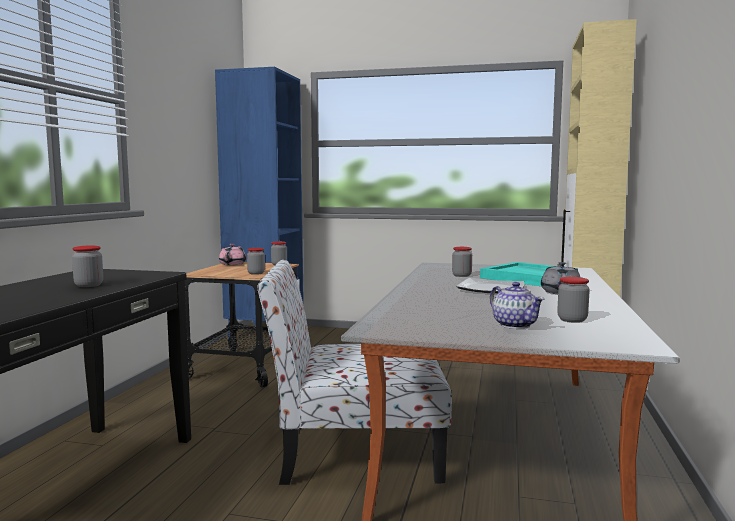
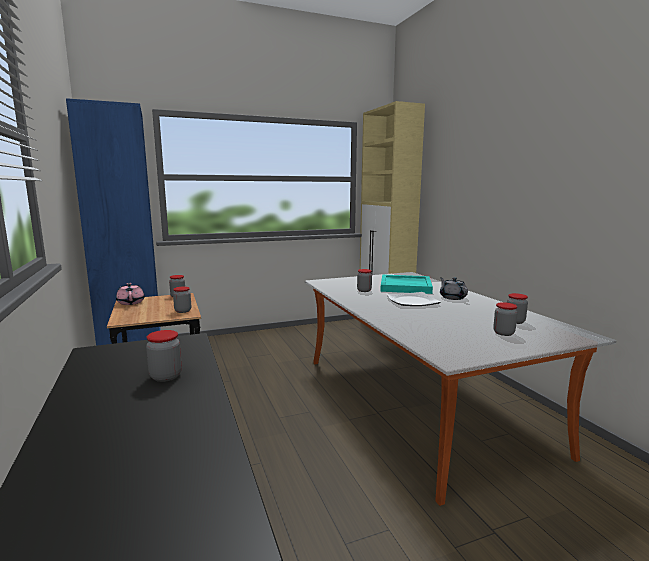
camera: 35 degrees left, 5 degrees up
chair [258,260,452,485] -> none
teapot [490,282,544,329] -> jar [493,302,518,336]

